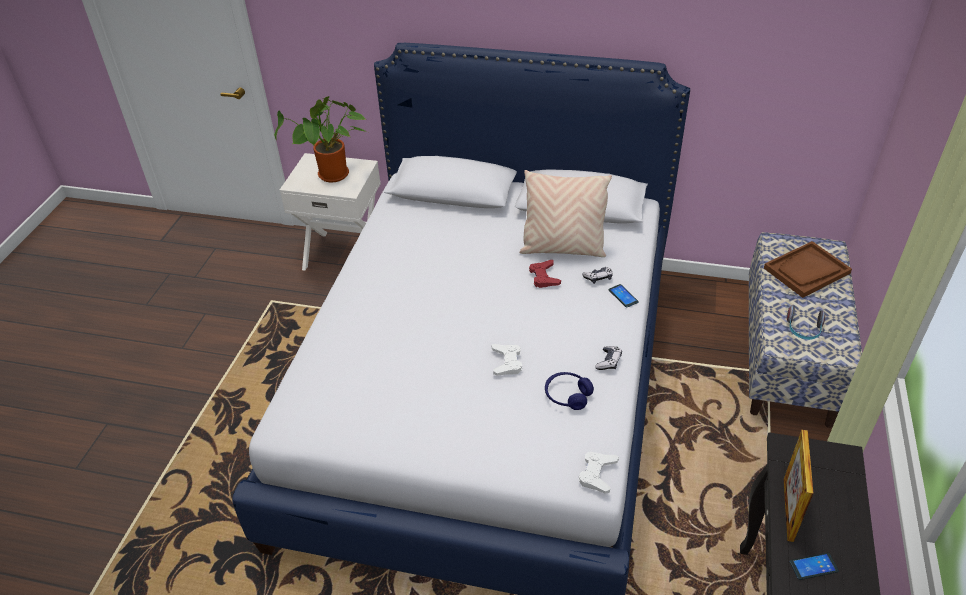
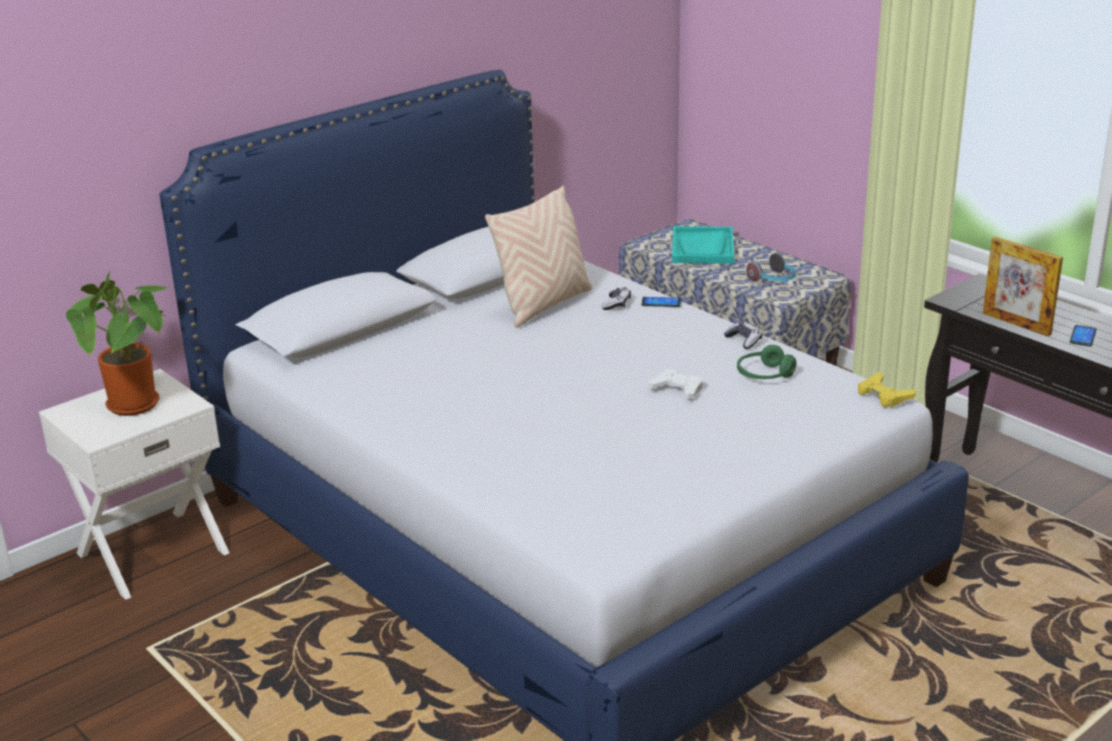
camera: 55 degrees left, 15 degrees down
red game controller [529,260,561,288] -> none
blue headphones [545,372,594,410] -> green headphones [737,345,796,379]
white game controller [579,451,619,494] -> yellow game controller [858,372,916,408]
brown tray [764,241,852,298] -> turquoise tray [672,226,734,264]

